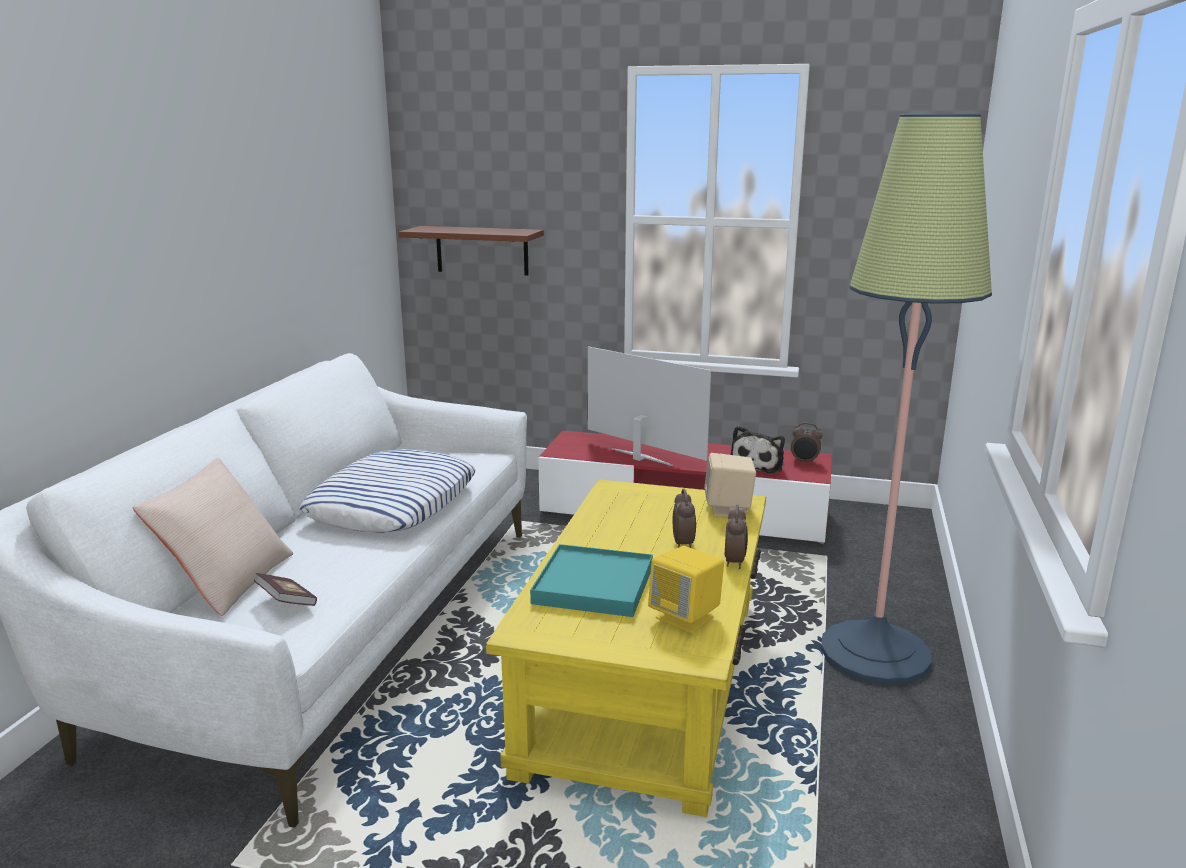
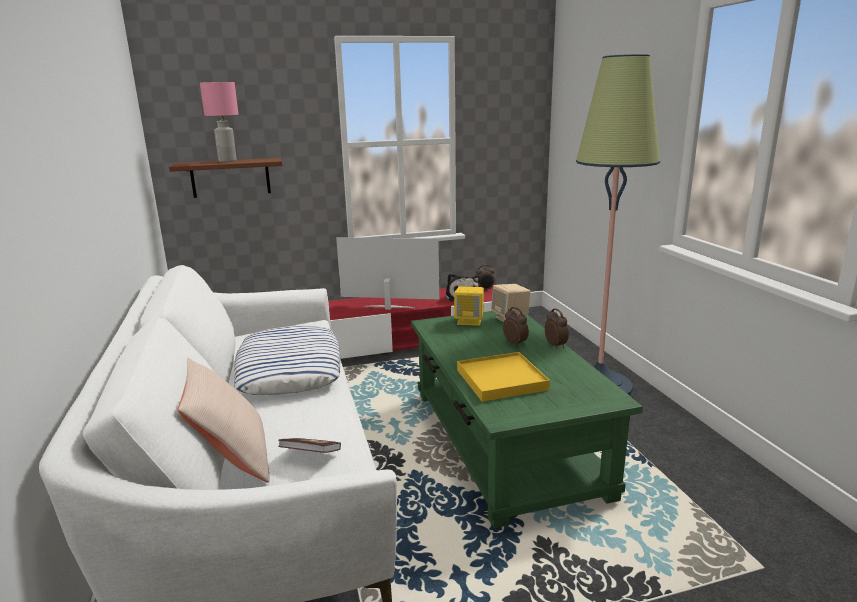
camera: 30 degrees left, 0 degrees up
yellow coffee table [486,479,766,817] -> green coffee table [411,311,643,528]
turquoise tray [530,544,653,617] -> yellow tray [457,352,550,402]
yellow speaker [648,546,724,633] -> yellow speaker moved to [454,286,484,326]
none -> pink table lamp [200,82,239,162]

